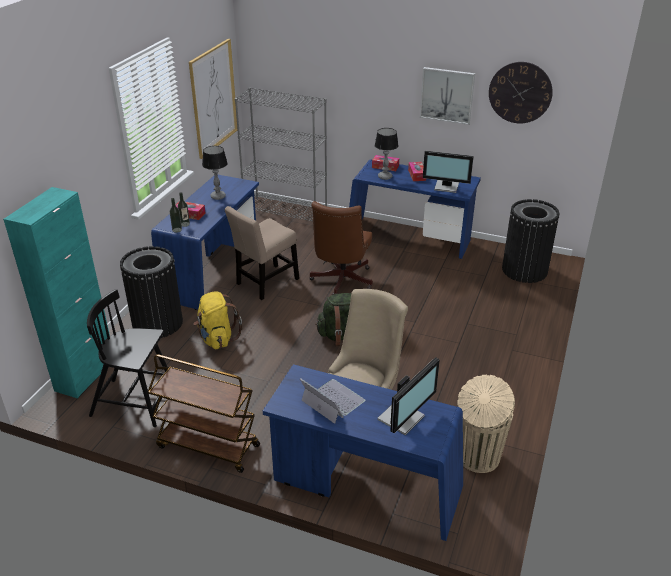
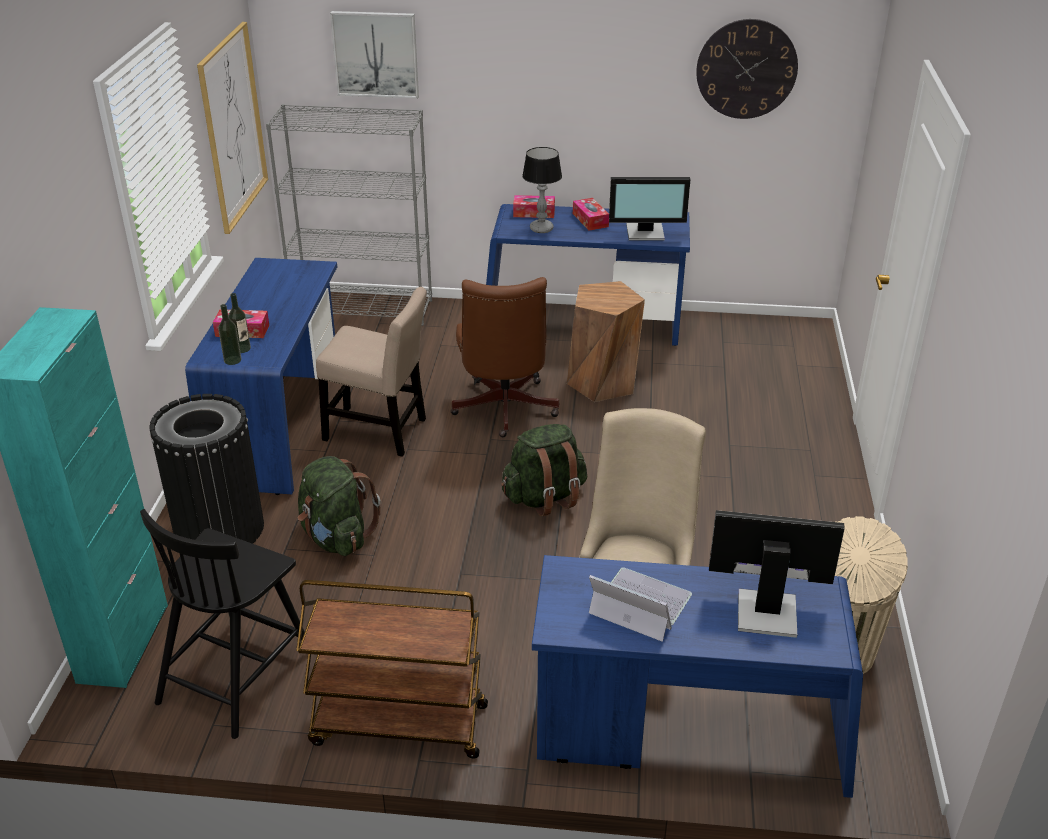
camera: 15 degrees left, 0 degrees up
black chair [87,289,167,427] -> black chair turned 60 degrees counterclockwise [140,509,305,739]
yellow backpack [193,291,242,349] -> green backpack [298,456,381,556]
table lamp [202,146,228,200] -> none
beige chair [225,206,299,300] -> beige chair turned 105 degrees counterclockwise [316,287,427,457]
monitor [377,357,440,435] -> monitor turned 105 degrees counterclockwise [709,510,845,638]
picture [420,67,475,125] -> picture moved to [330,11,419,99]
black trash can [502,199,559,283] -> none
none -> brown stool [567,281,645,402]

